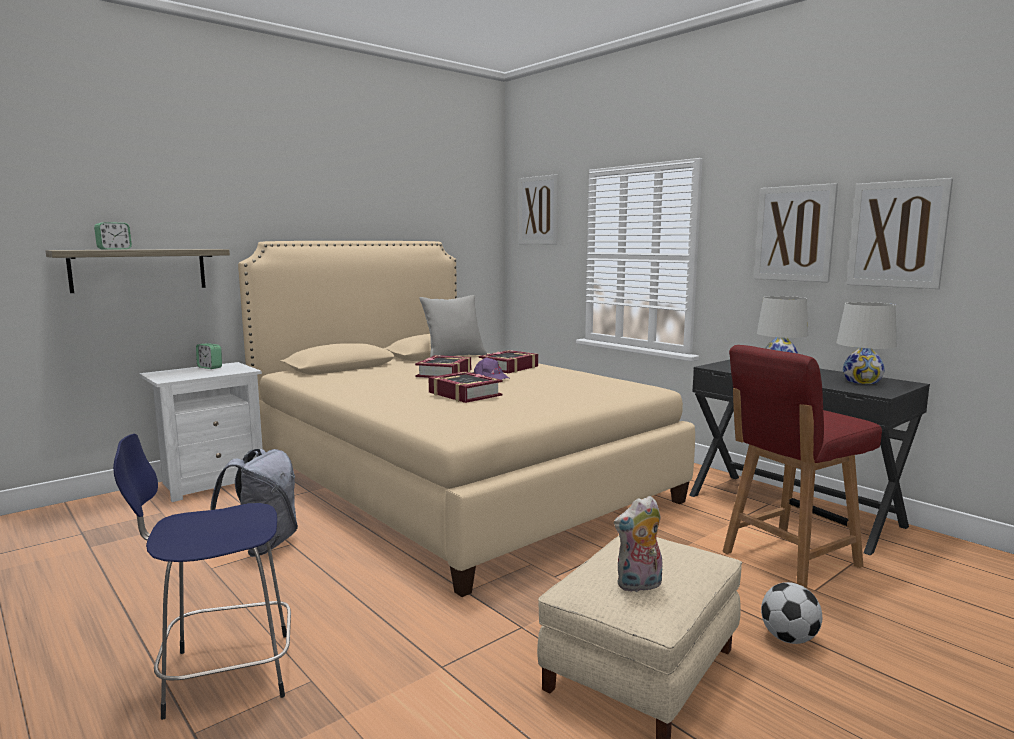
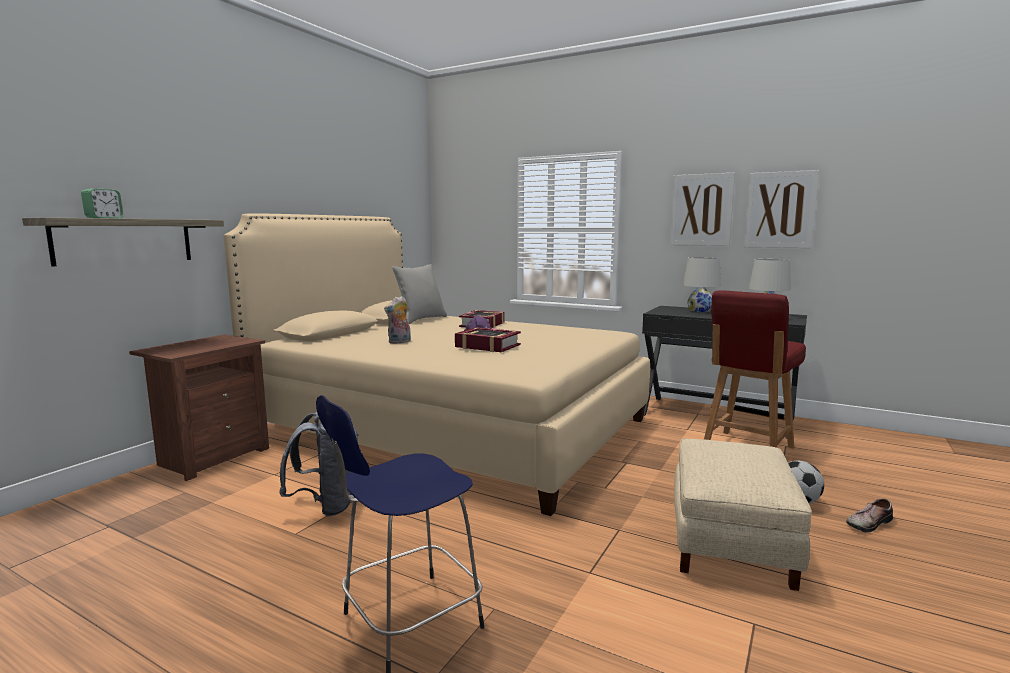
camera: 20 degrees left, 0 degrees up
white nightstand [139,362,263,502] -> brown nightstand [129,335,269,481]
alarm clock [196,343,222,369] -> none
book [415,355,471,378] -> none
picture [519,174,559,244] -> none
plush toy [614,496,662,592] -> plush toy moved to [384,296,411,344]
none -> shoe [846,498,893,533]

